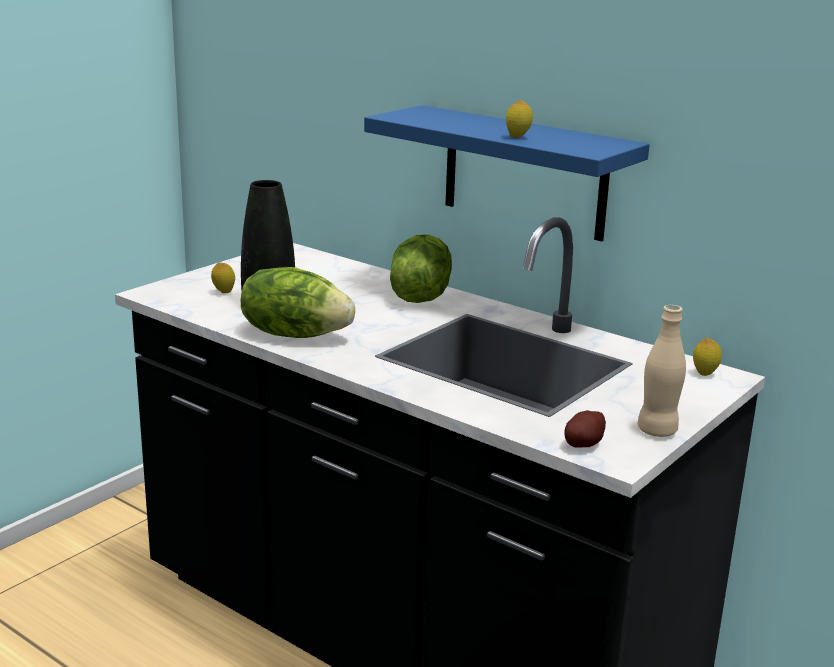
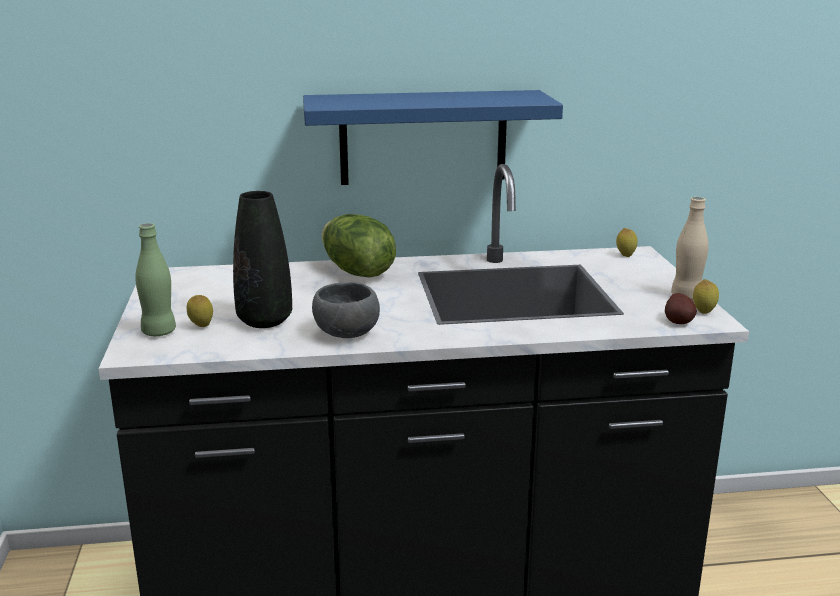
camera: 45 degrees left, 0 degrees up
lettuce [241,267,355,338] -> grey bowl [312,282,380,338]
lemon [506,100,533,138] -> lemon moved to [693,279,719,314]
none -> green bottle [135,223,176,336]

